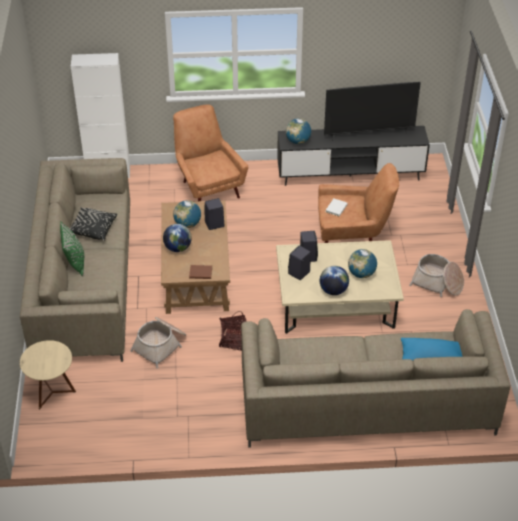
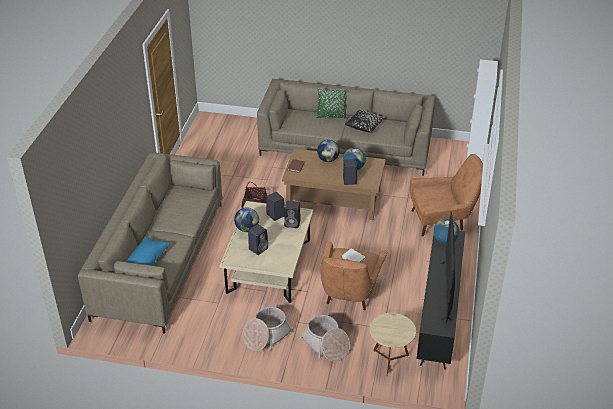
camera: 105 degrees right, 5 degrees down
beige side table [20,340,76,409] -> beige side table moved to [370,313,416,376]
basket [130,317,186,369] -> basket moved to [299,315,350,362]
globe [348,249,377,278] -> black speaker [248,224,268,255]

